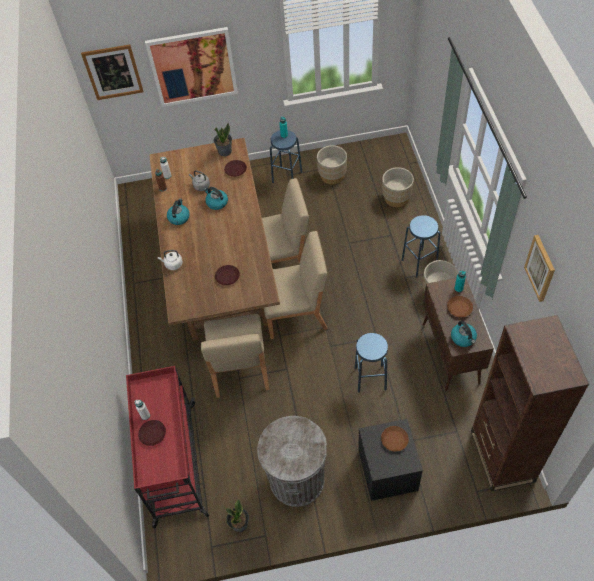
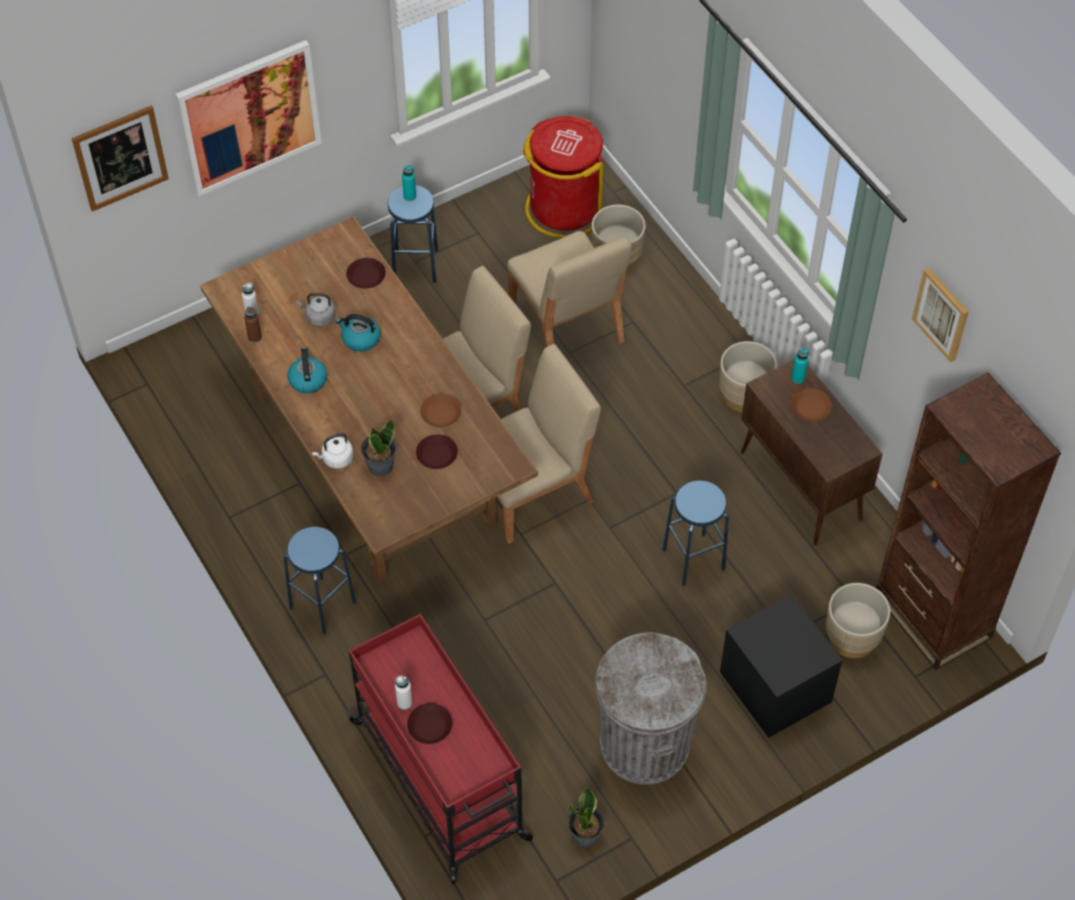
camera: 25 degrees left, 0 degrees up
beige chair [201,314,269,398] -> beige chair moved to [507,231,632,347]
potted plant [213,122,232,156] -> potted plant moved to [361,418,396,477]
beige planter [317,145,347,184] -> beige planter moved to [826,583,890,658]
brown plate [381,426,409,452] -> brown plate moved to [420,394,461,427]
blue stool [402,215,440,278] -> blue stool moved to [284,527,356,634]
kettle [451,320,477,347] -> none
none -> red trash can [523,116,603,239]

